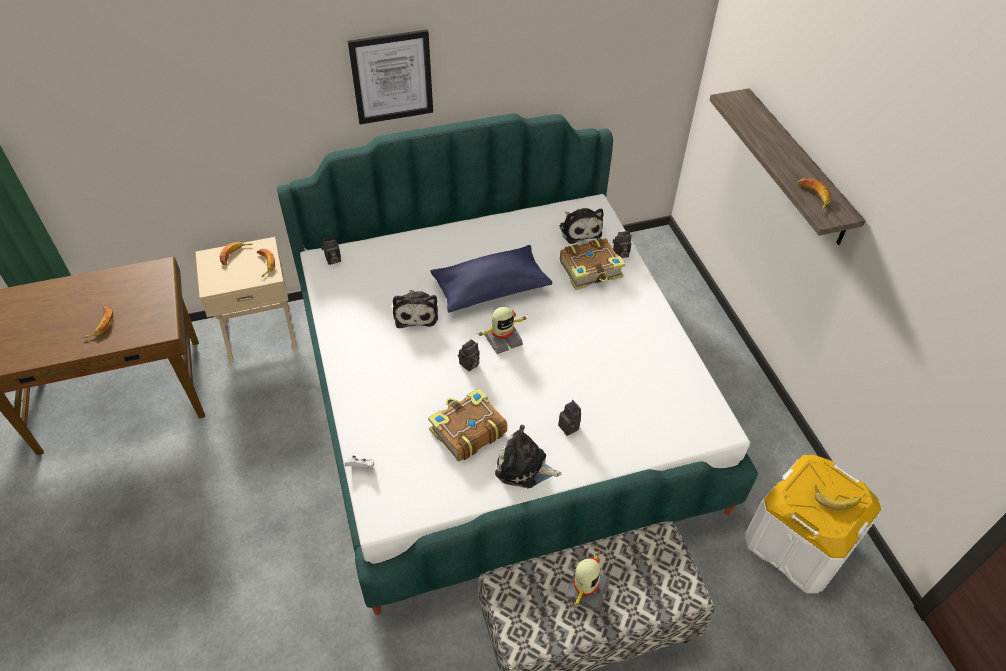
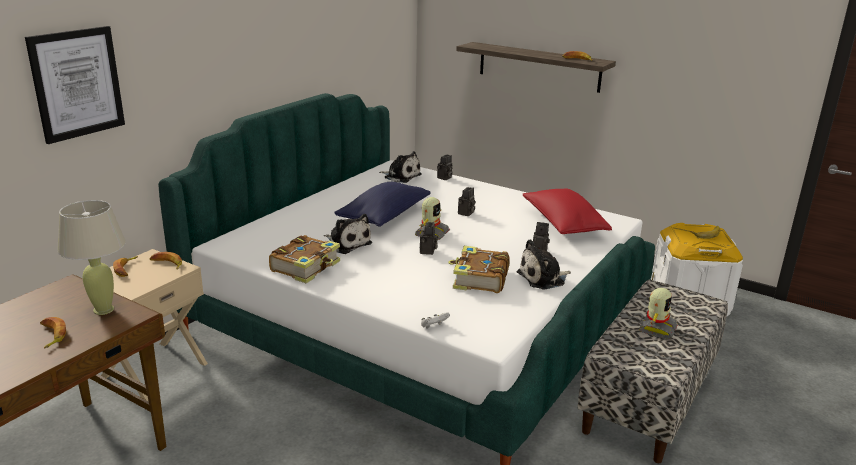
camera: 40 degrees left, 25 degrees down
camera [321,236,341,265] -> camera moved to [458,187,475,216]
picture [348,29,433,124] -> picture moved to [25,26,125,144]
book [560,238,625,290] -> book moved to [269,235,340,283]
toy robot [564,551,610,612] -> toy robot turned 45 degrees clockwise [639,288,678,339]
none -> beige table lamp [57,200,126,315]
none -> red pillow [522,188,612,234]

